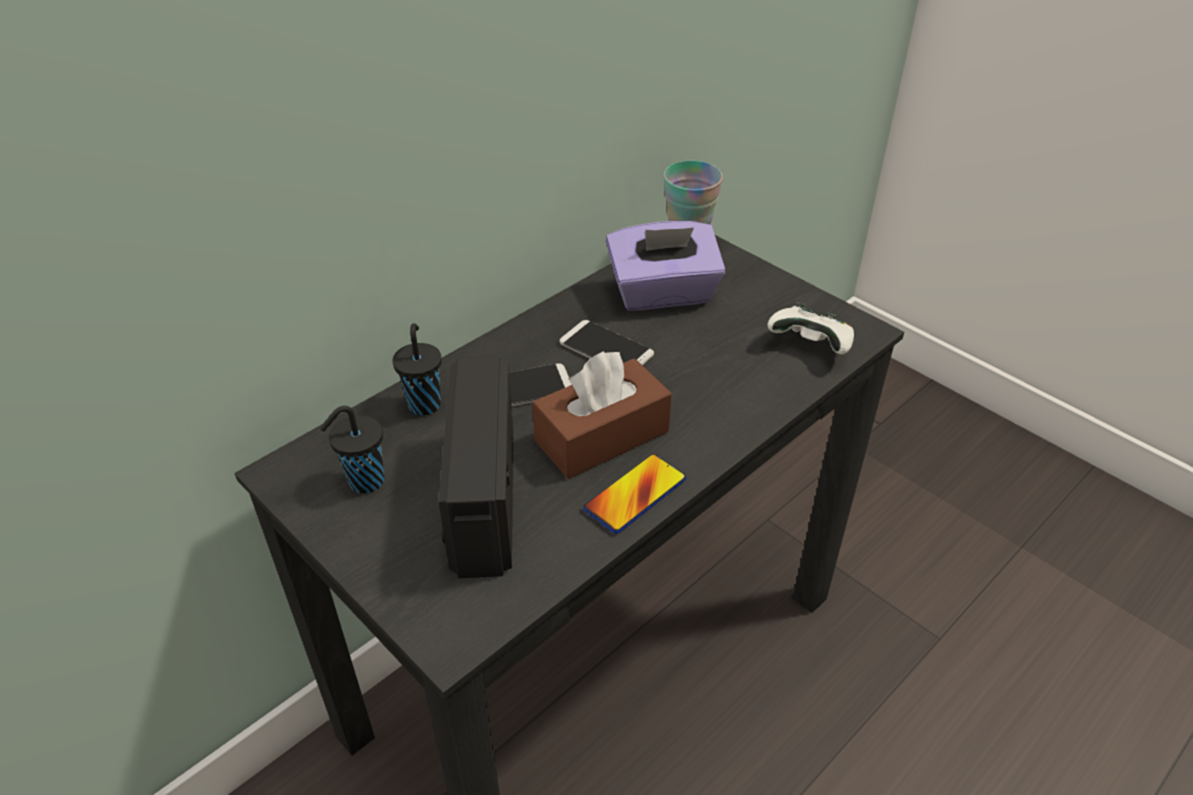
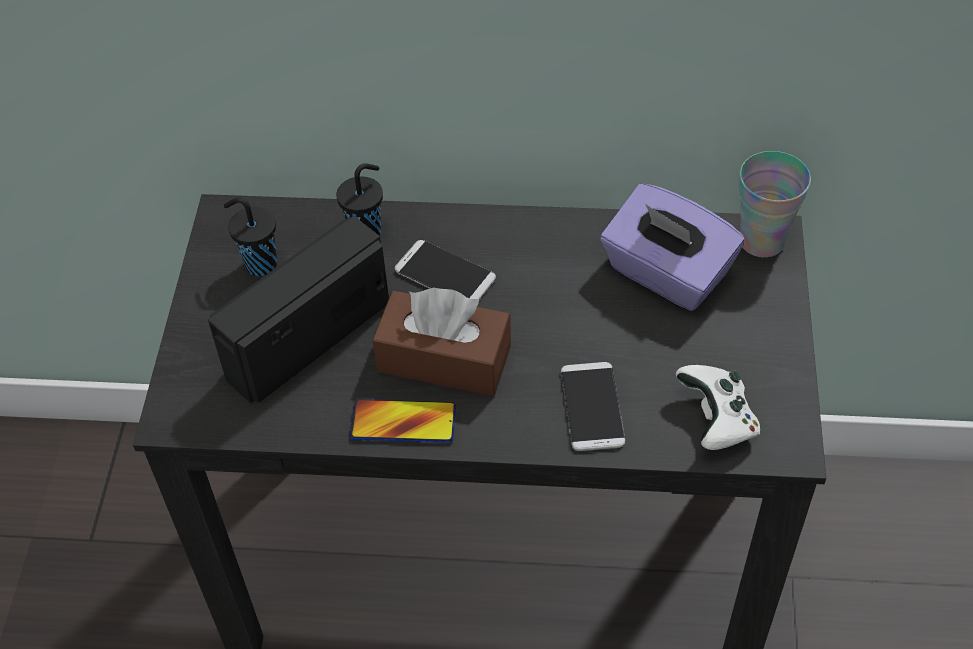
camera: 50 degrees right, 10 degrees up
phone [560,320,654,366] -> phone moved to [561,362,625,451]

